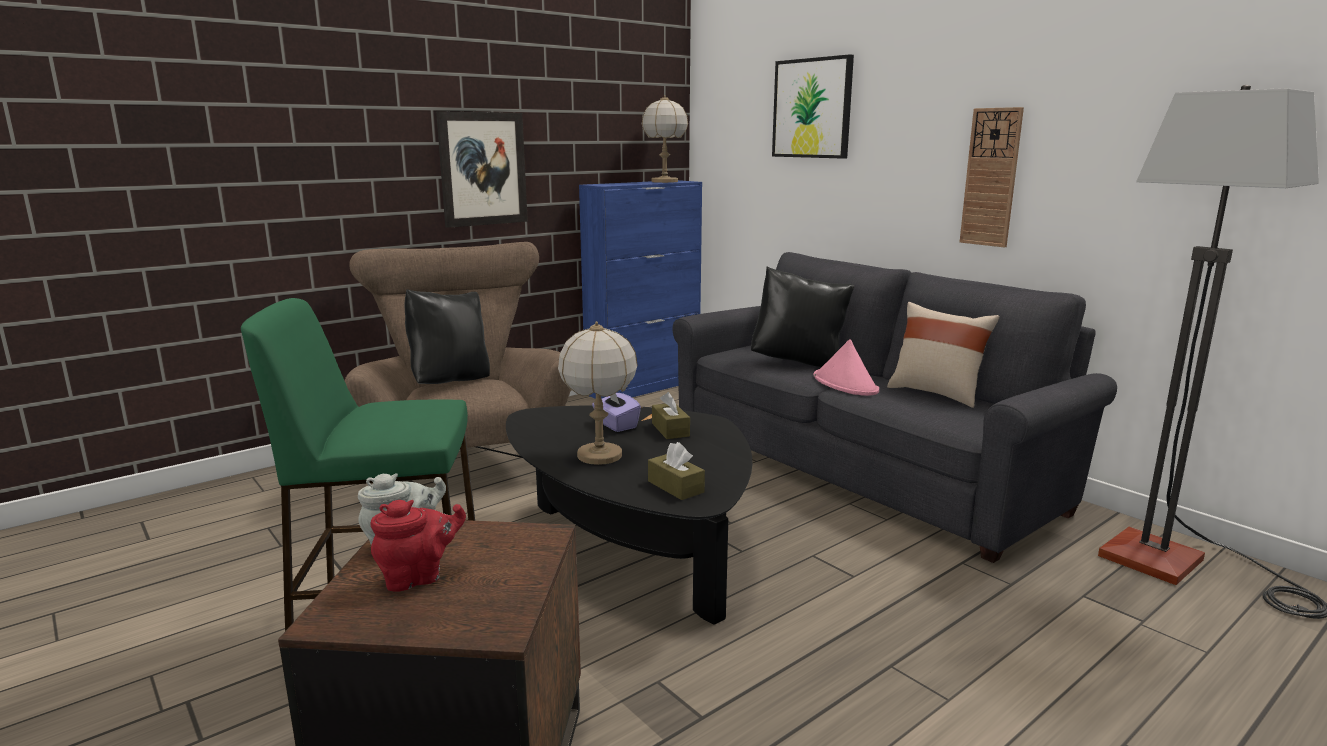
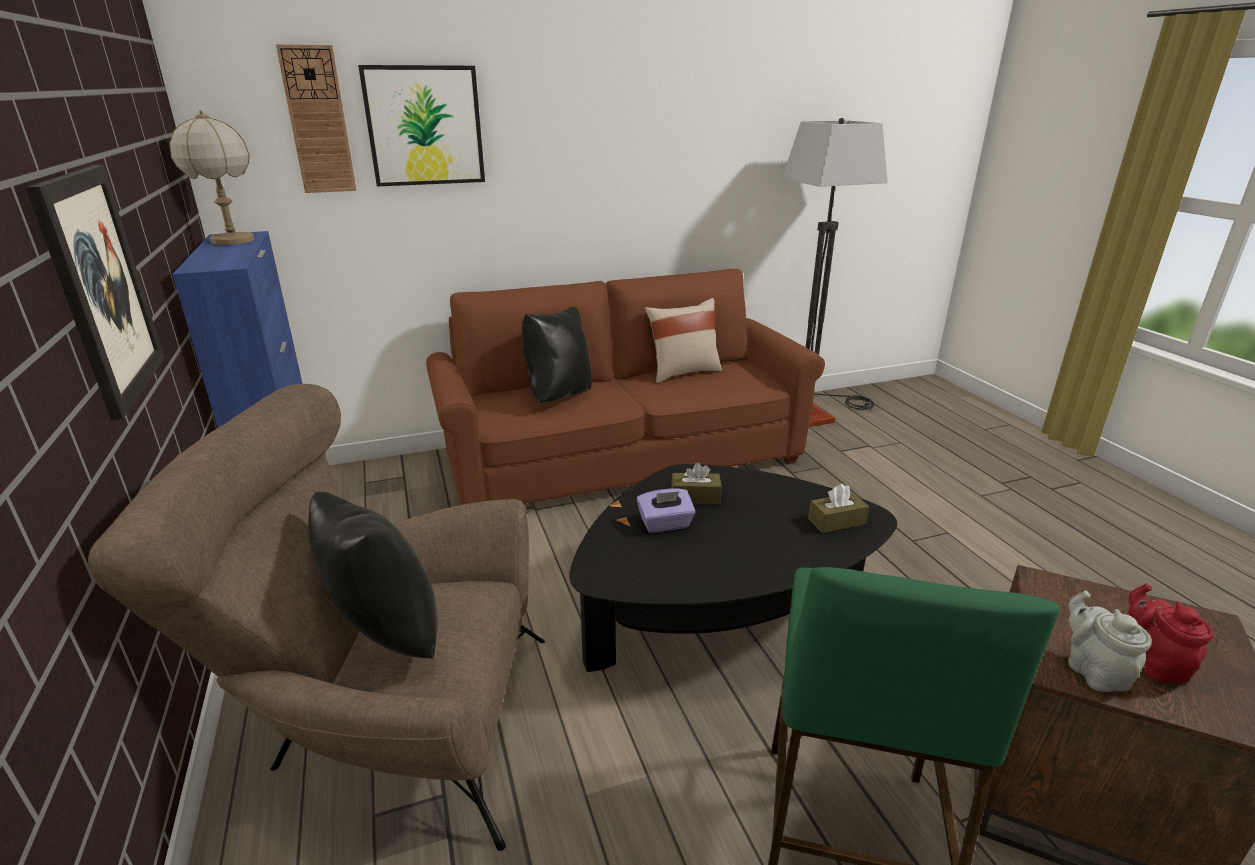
camera: 70 degrees left, 10 degrees up
table lamp [558,321,638,465] -> none
grey sofa [673,252,1117,563] -> brown sofa [426,269,825,505]
pink hat [814,339,879,396] -> none
wall clock [960,107,1024,247] -> wall clock moved to [276,44,357,193]

